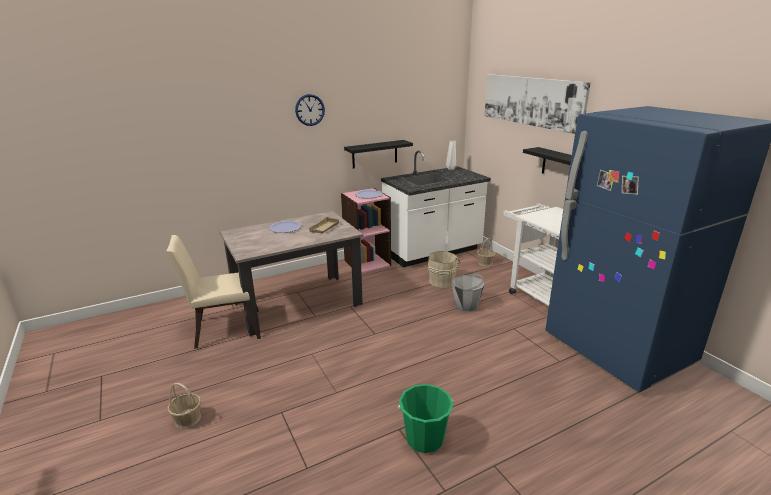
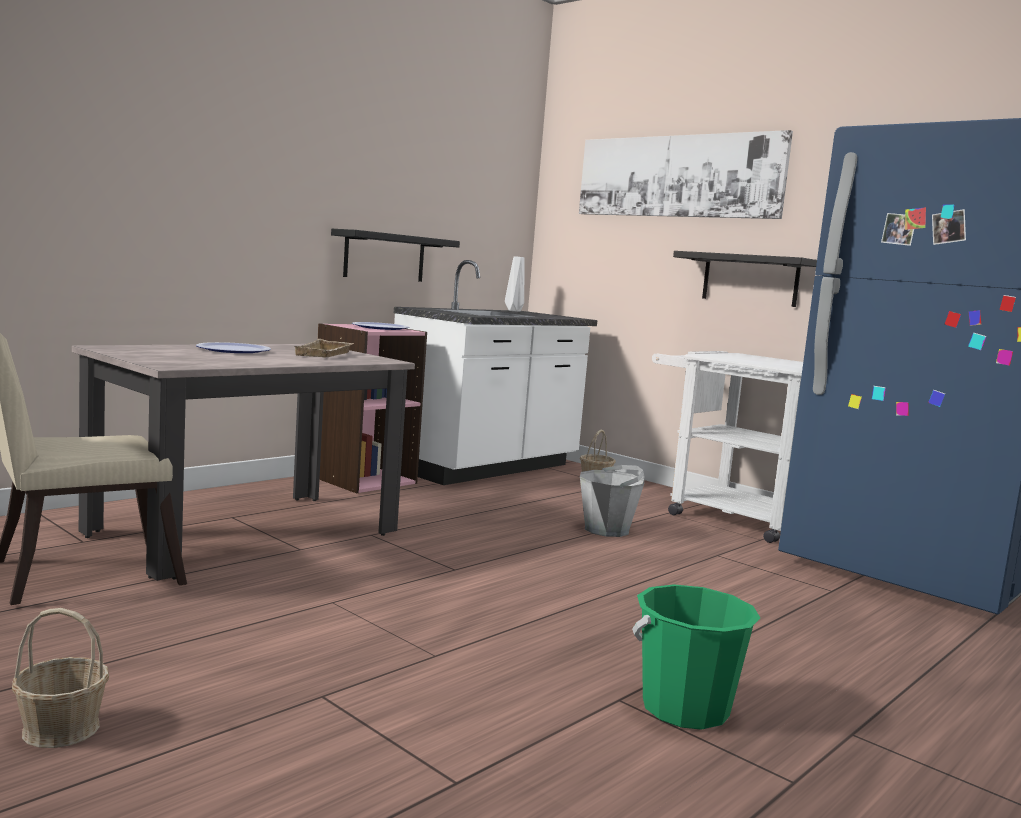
camera: 20 degrees left, 15 degrees down
wall clock [295,94,325,126] -> none
beige bucket [428,251,460,288] -> none

